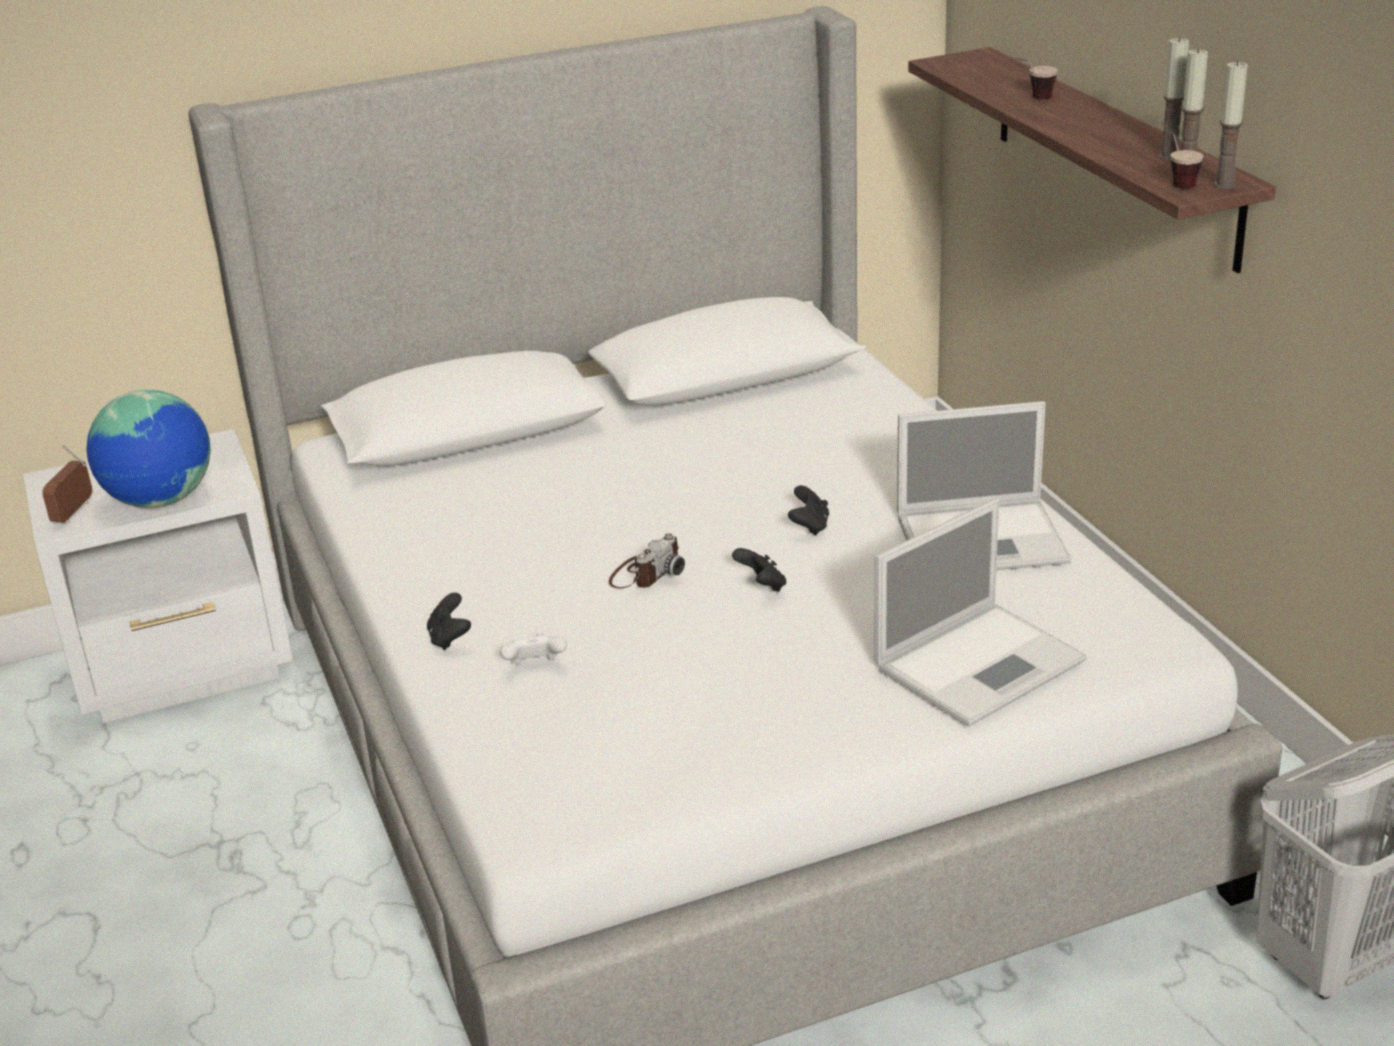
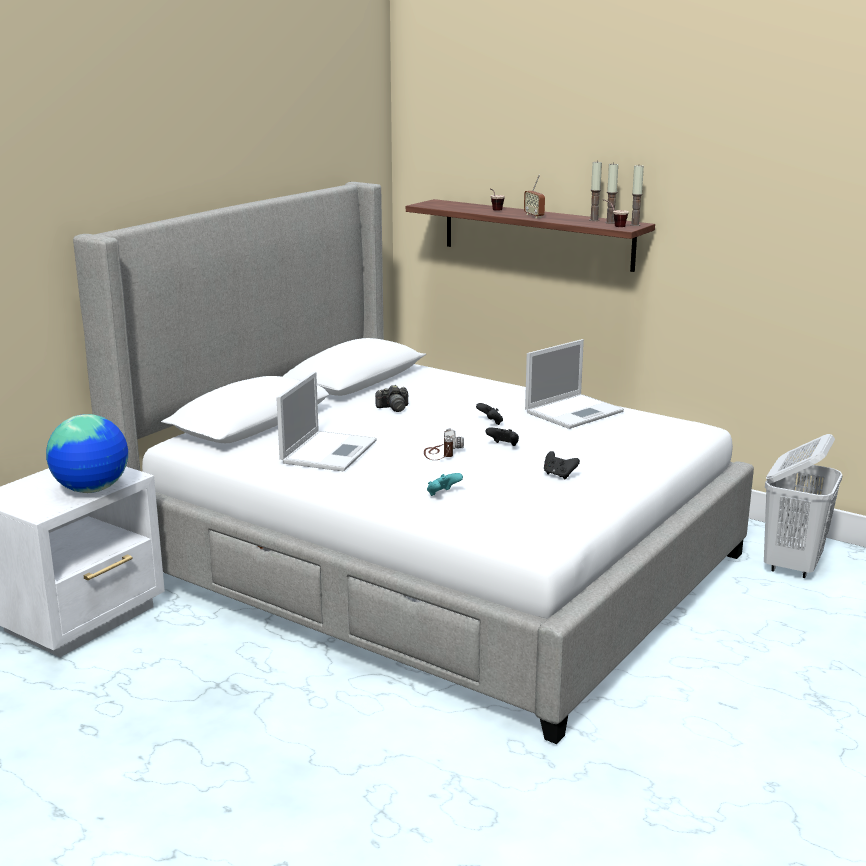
camera: 35 degrees left, 10 degrees down
radio [42,444,92,524] -> radio moved to [524,174,545,218]
black game controller [427,593,471,650] -> black game controller moved to [544,451,580,479]
white game controller [500,632,567,664] -> turquoise game controller [427,473,463,496]
laptop [874,498,1087,727] -> laptop moved to [277,372,377,471]
none -> camera [375,385,408,412]

